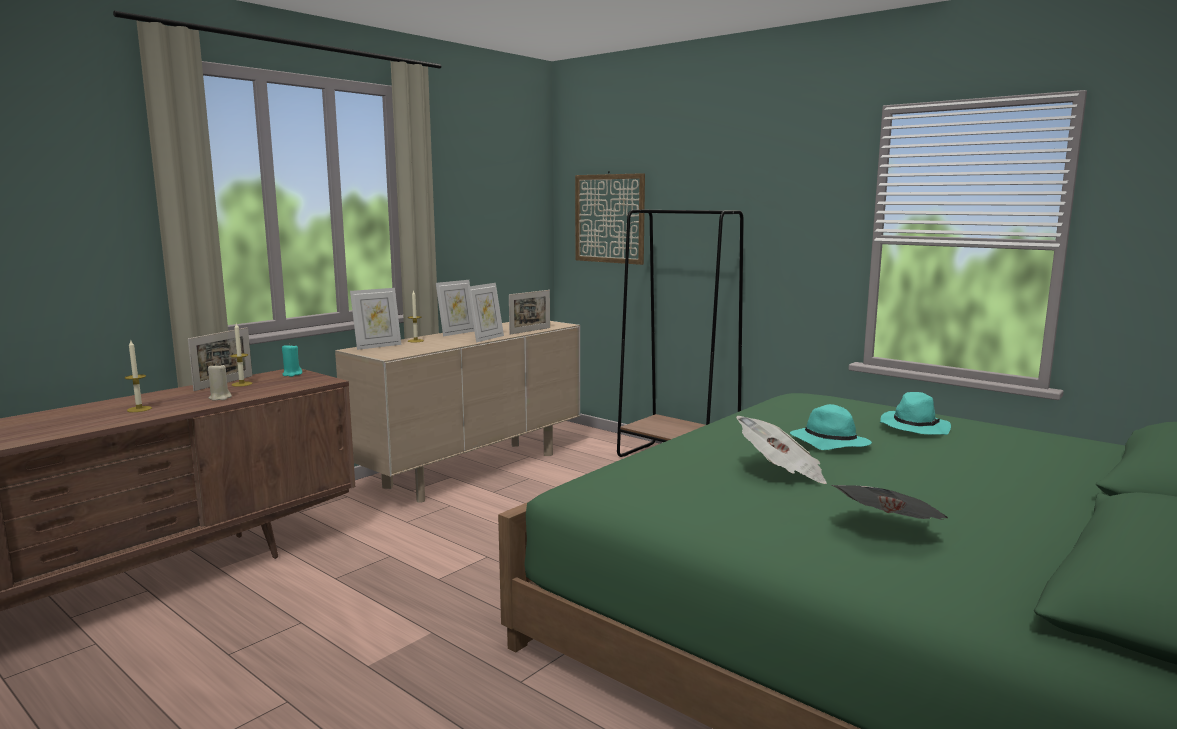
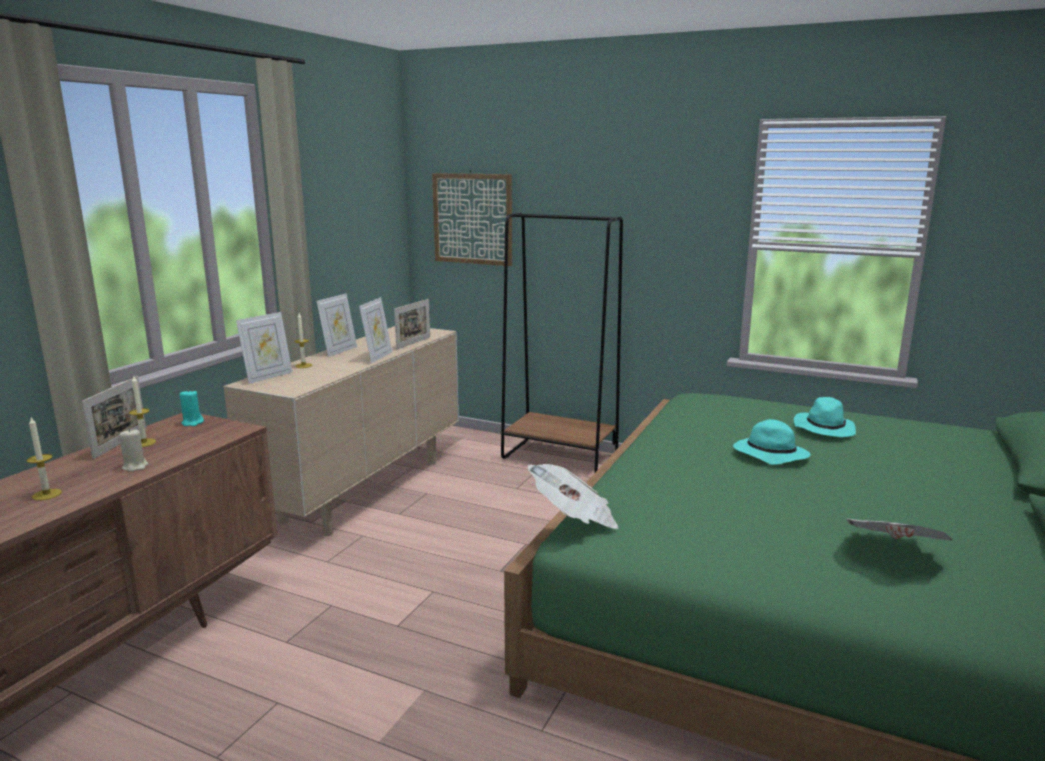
camera: 15 degrees left, 5 degrees up
newspaper [736,416,827,484] -> newspaper moved to [528,464,619,529]

